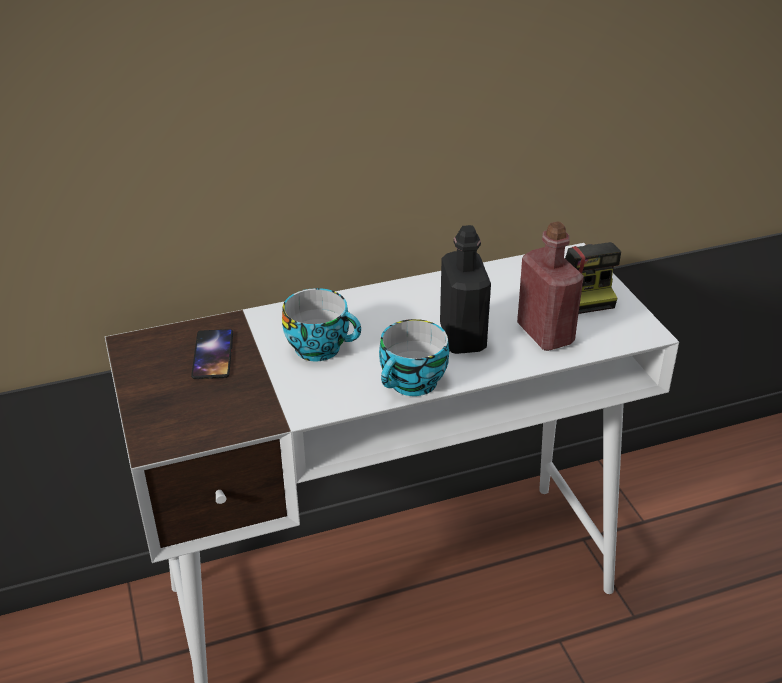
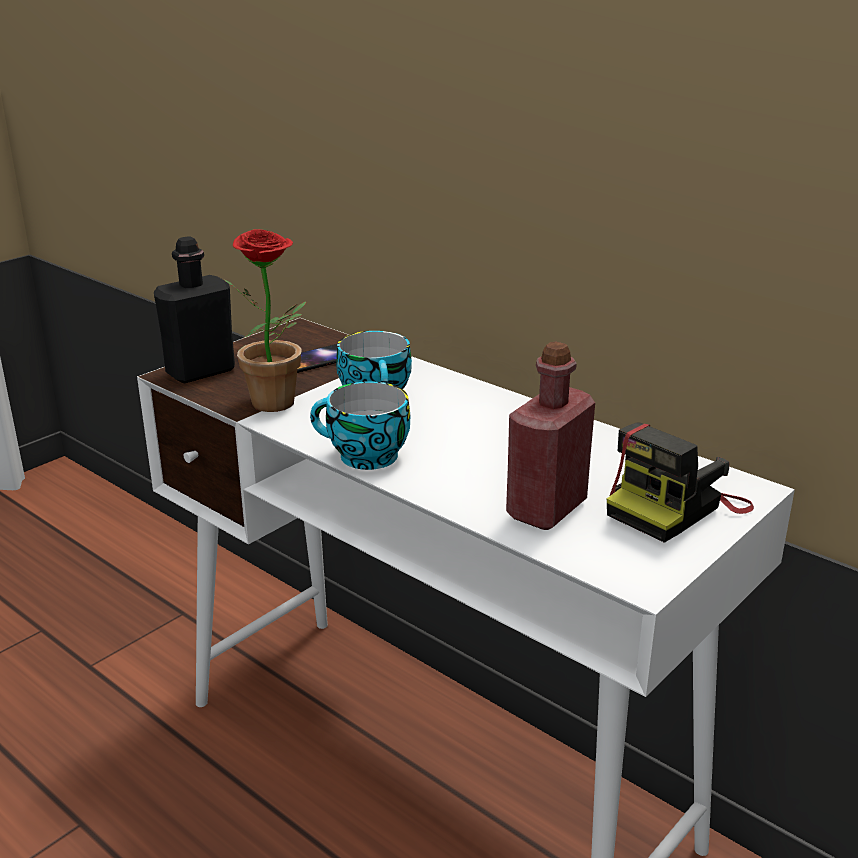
camera: 60 degrees right, 10 degrees down
black bottle [440,225,491,354] -> black bottle moved to [154,237,235,383]
none -> potted plant [223,229,306,412]

